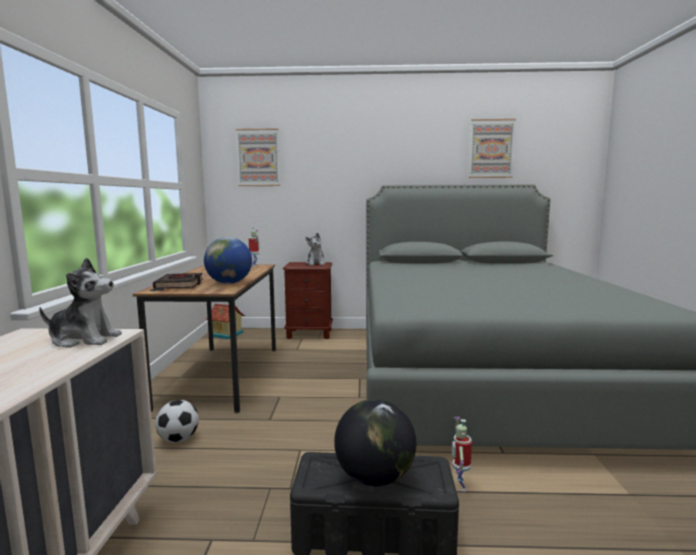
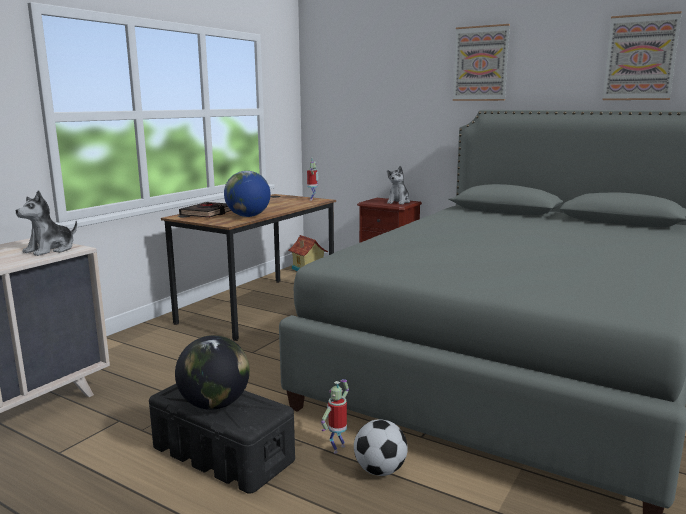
camera: 30 degrees right, 5 degrees up
plush toy [39,258,122,348] -> plush toy turned 90 degrees clockwise [16,190,77,256]
football [155,400,199,443] -> football moved to [354,419,408,476]
picture [236,128,280,186] -> picture moved to [453,24,510,101]

